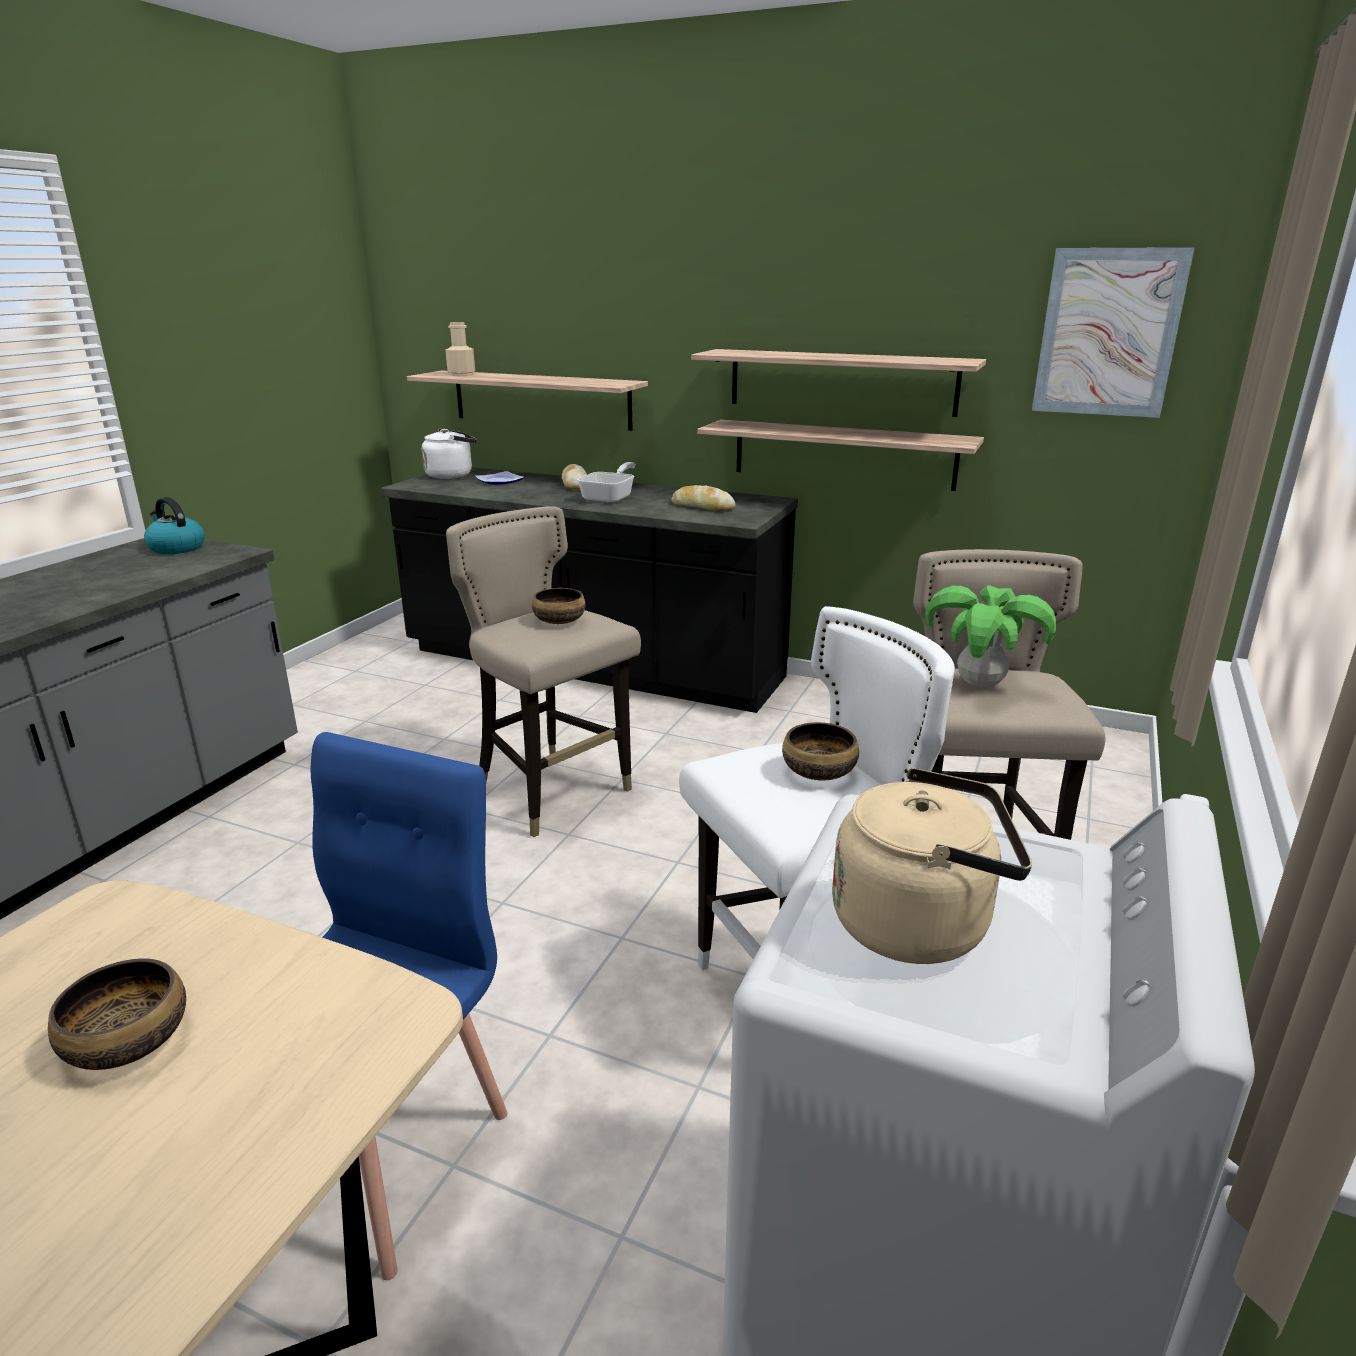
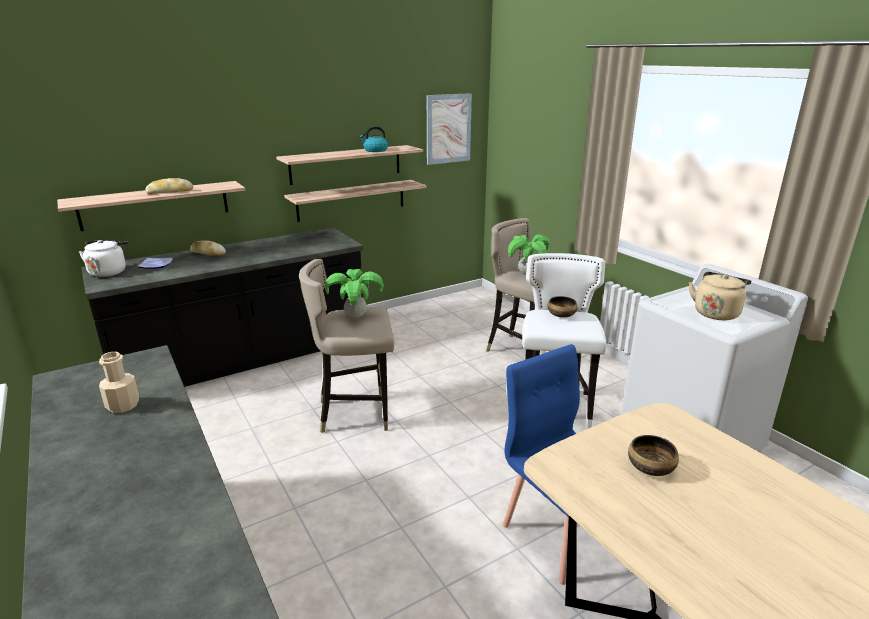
camera: 55 degrees left, 0 degrees up
kettle [144,497,205,554] -> kettle moved to [360,126,388,152]
beige bottle [445,322,475,376] -> beige bottle moved to [99,352,139,413]
bowl [532,588,586,624] -> potted plant [325,269,384,318]
frying pan [577,462,635,504] -> none
bread [672,485,735,511] -> bread moved to [145,178,193,194]

